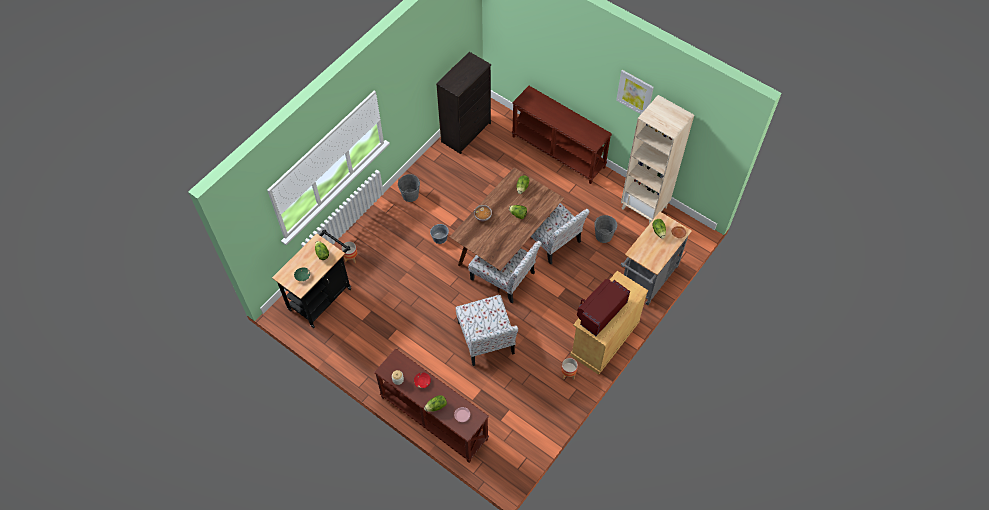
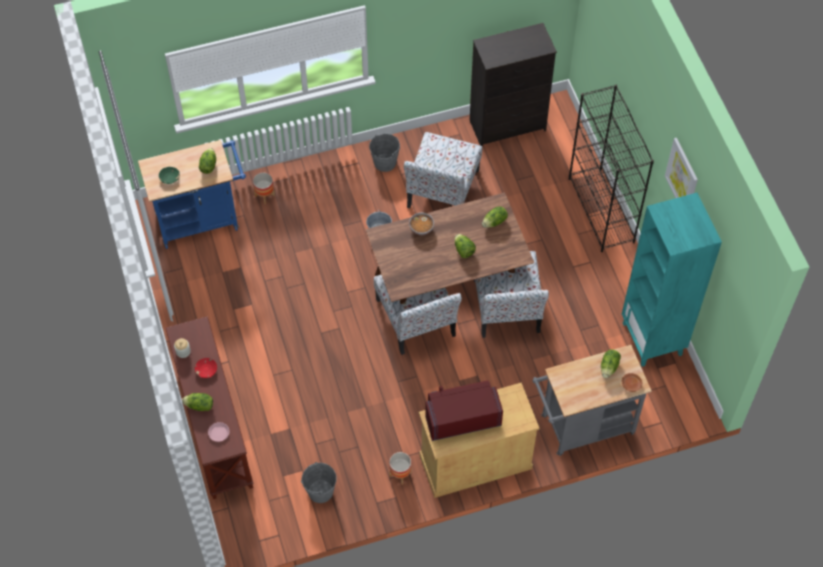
camera: 35 degrees right, 0 degrees up
black cart [272,230,351,328] -> blue cart [138,140,246,249]
chair [456,295,518,366] -> chair moved to [404,132,482,208]
brown console table [512,86,612,184] -> black bookcase [569,85,654,252]
grey bucket [594,215,617,243] -> grey bucket moved to [301,462,337,503]
beige bookcase [621,95,694,224] -> turquoise bookcase [622,193,722,367]

